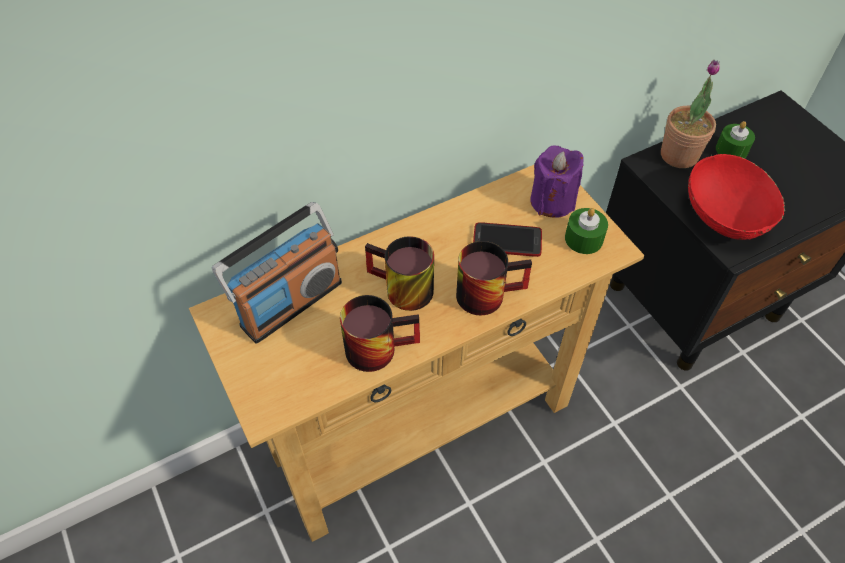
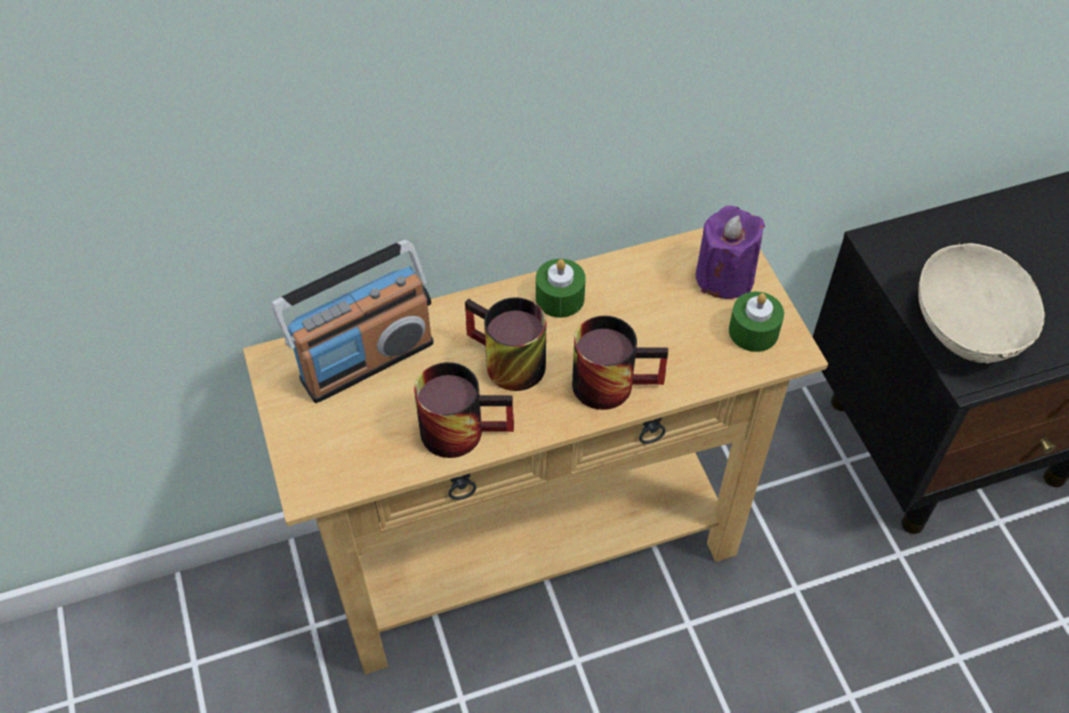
camera: 10 degrees right, 0 degrees up
phone [473,222,542,257] -> none
potted plant [661,60,720,168] -> none
red bowl [688,154,785,240] -> beige bowl [918,243,1045,364]
green candle [716,121,755,158] -> green candle moved to [536,259,586,318]

